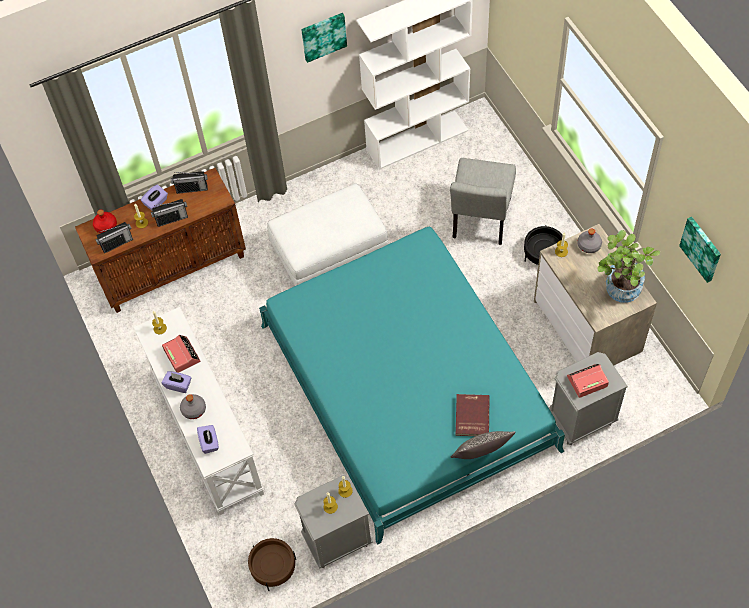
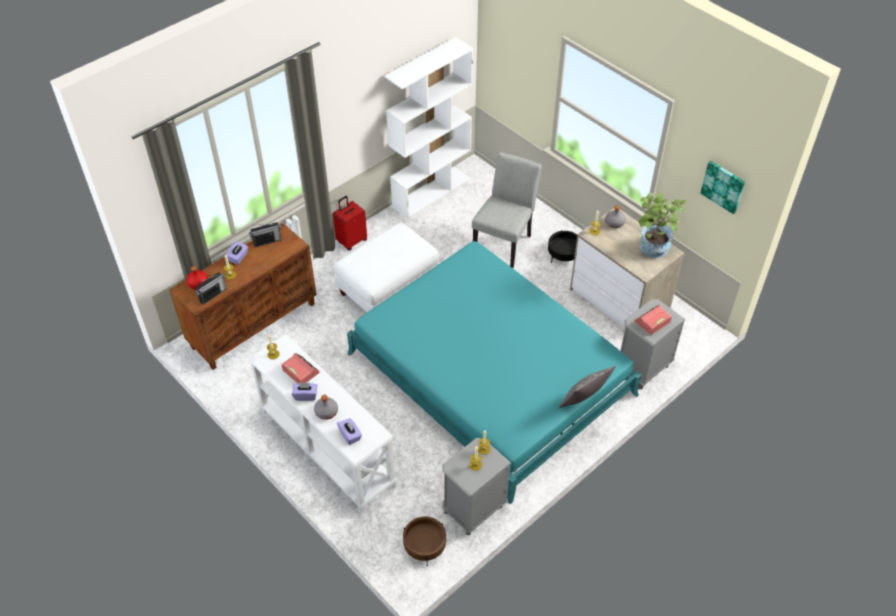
camera: 20 degrees left, 10 degrees down
radio [151,199,188,227] -> none
picture [301,13,347,63] -> none
grey chair [450,158,516,245] -> grey chair turned 150 degrees counterclockwise [472,152,542,268]
red book [456,394,490,436] -> none
none -> red suitcase [333,196,367,250]

